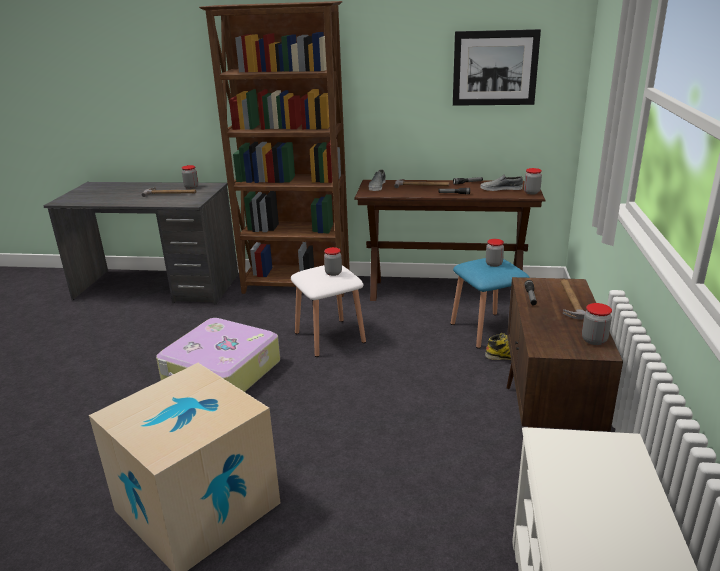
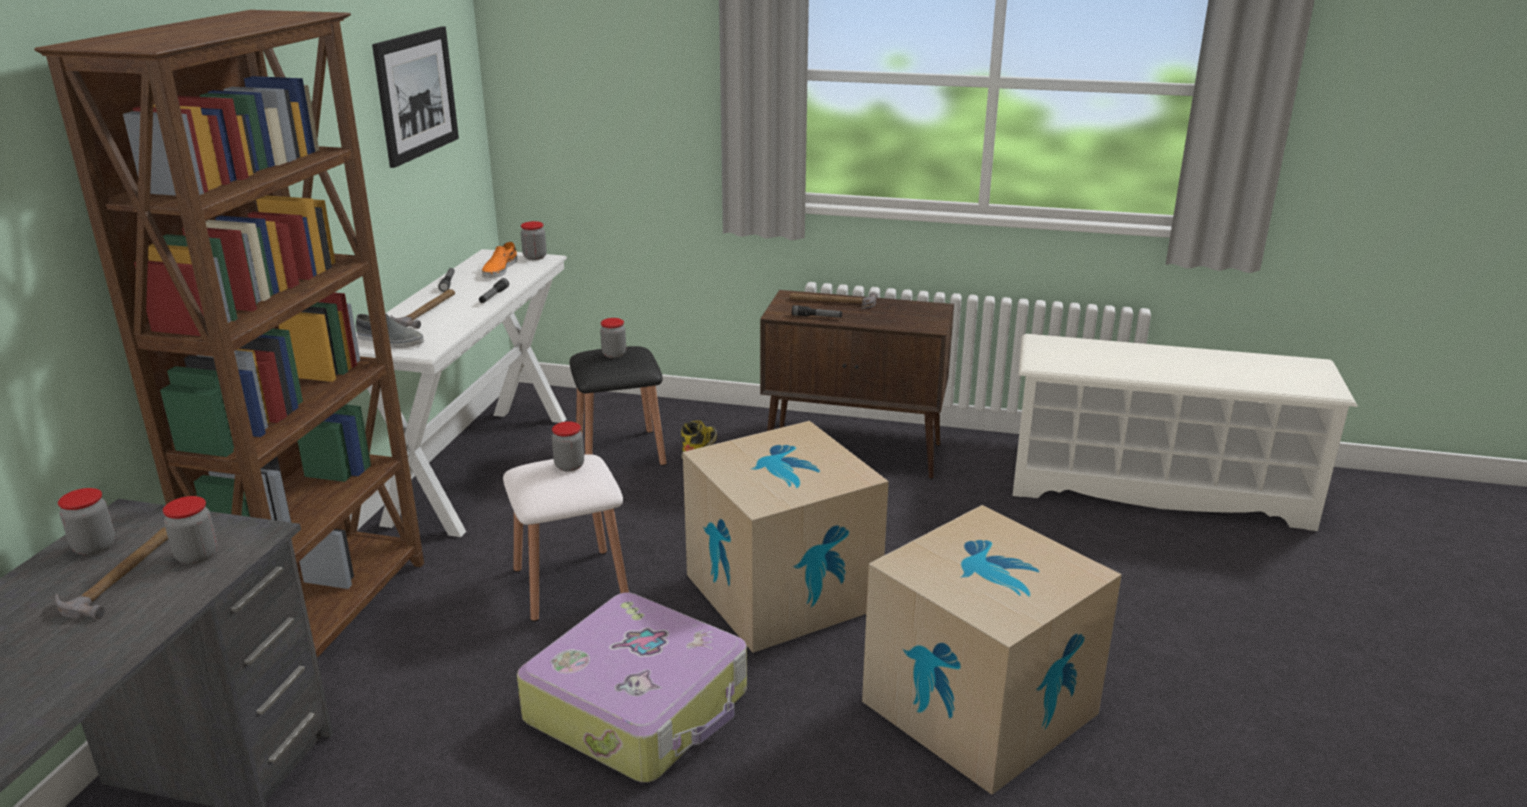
camera: 85 degrees left, 0 degrees up
brown console table [354,180,546,301] -> white console table [356,249,567,537]
blue stool [451,258,530,349] -> black stool [569,346,666,466]
grey shoe [480,174,523,191] -> orange shoe [482,242,518,278]
jar [582,303,612,345] -> jar moved to [163,496,217,564]
none -> cardboard box [683,421,889,653]

